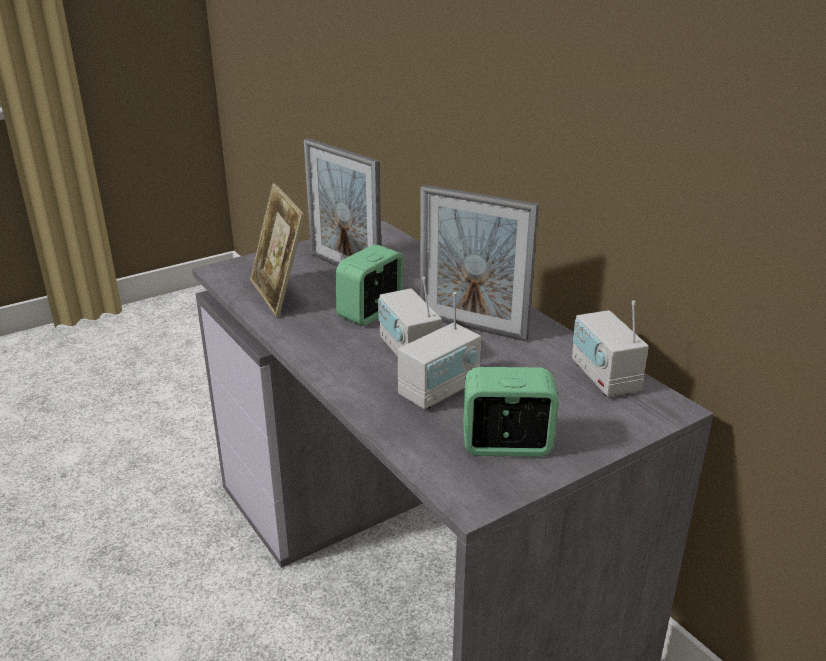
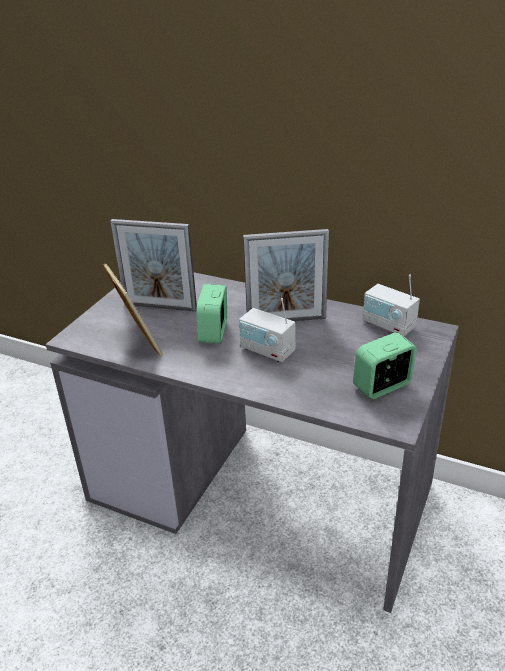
camera: 30 degrees left, 5 degrees up
picture frame [250,183,305,317] -> picture frame turned 150 degrees counterclockwise [103,263,163,356]
radio [398,292,481,409] -> none

